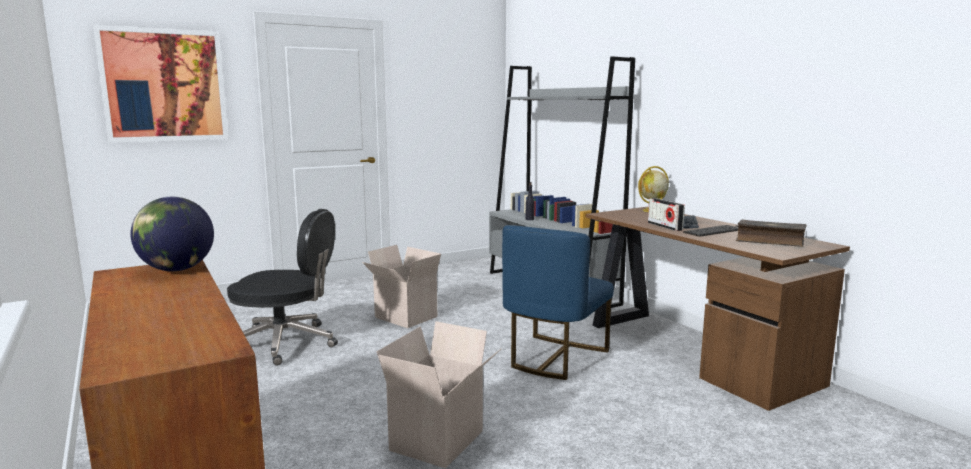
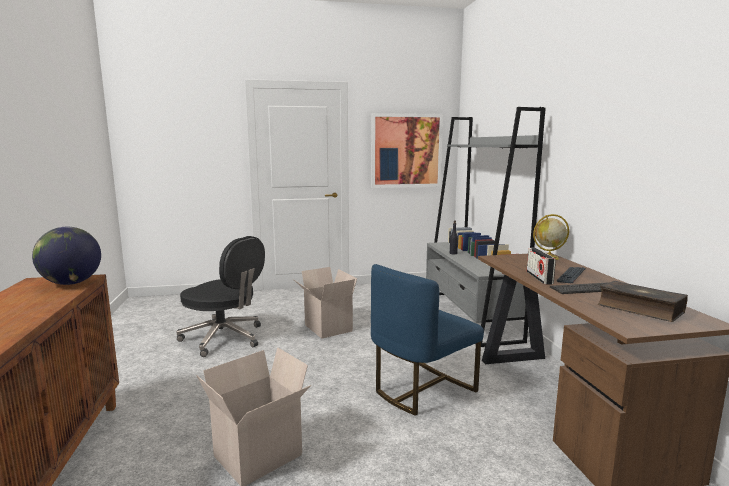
camera: 20 degrees right, 0 degrees up
picture [93,25,229,143] -> picture moved to [371,113,443,188]

